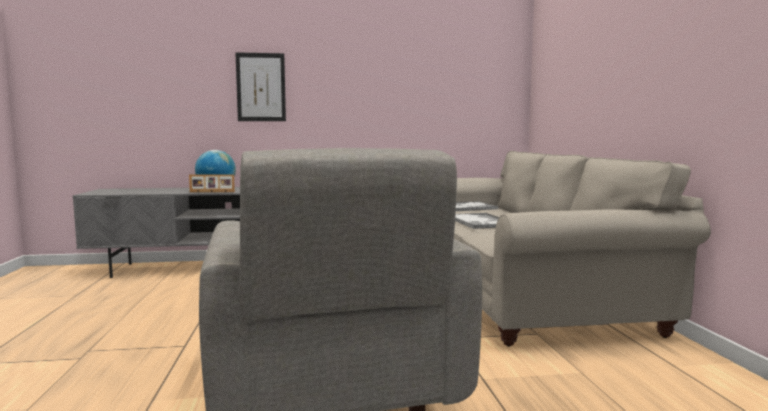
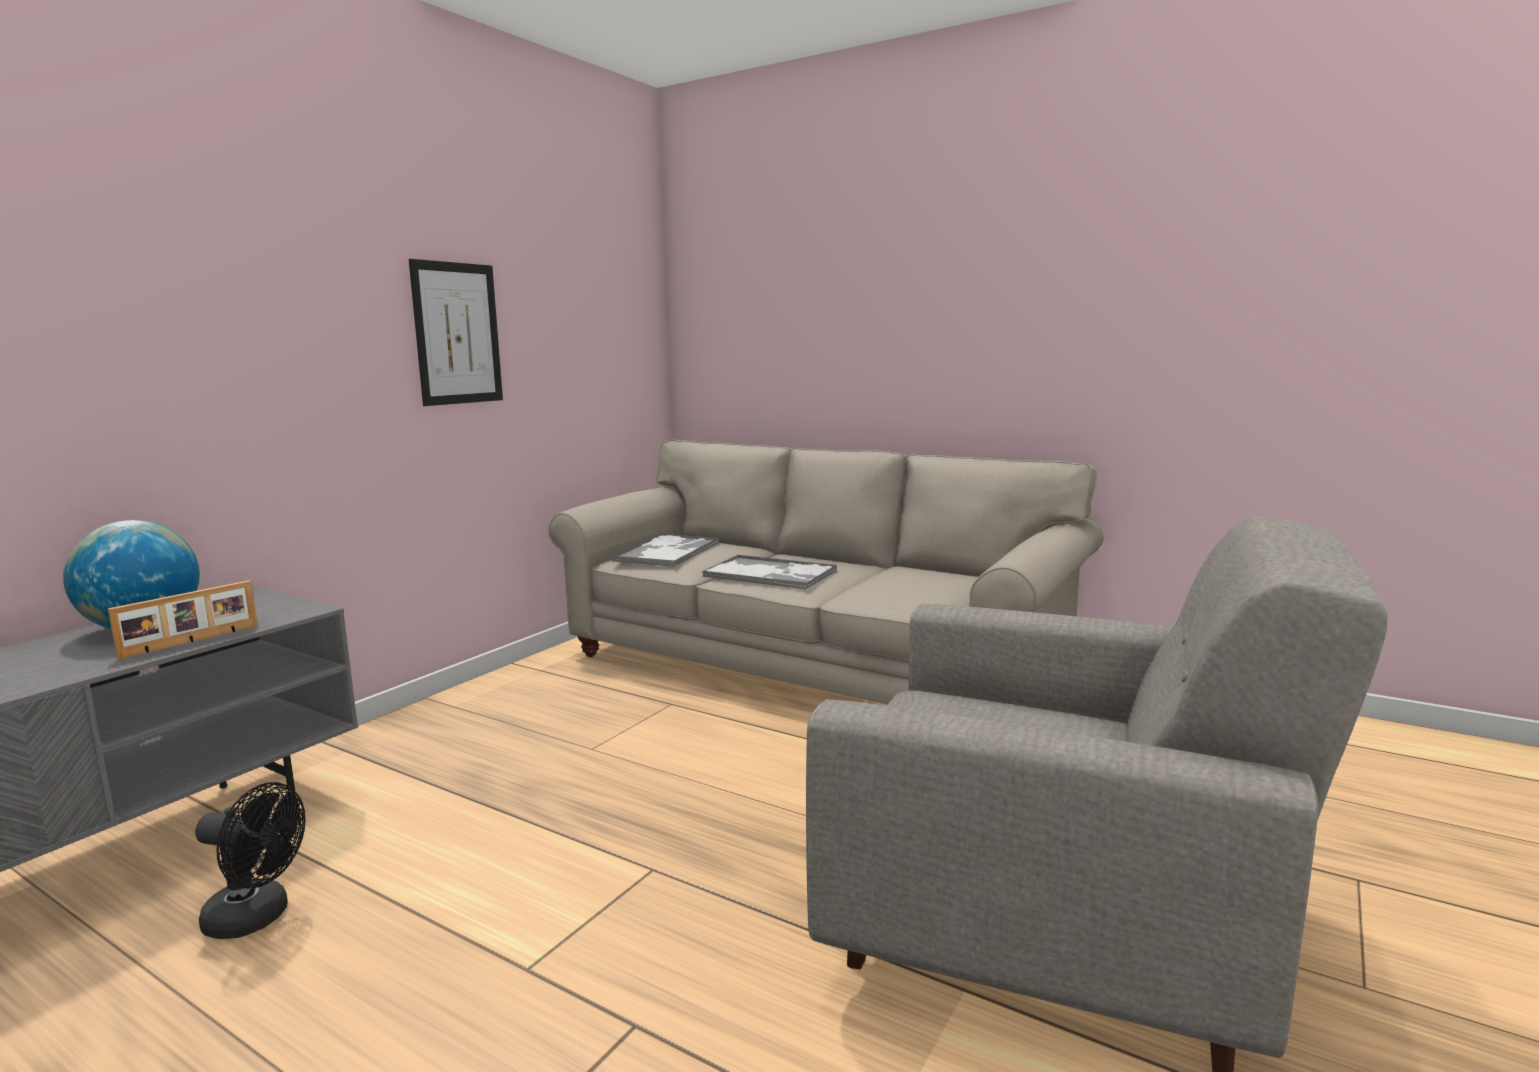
camera: 50 degrees left, 5 degrees up
picture [235,52,286,121] -> picture moved to [409,259,503,406]
none -> black fan [195,782,305,939]

